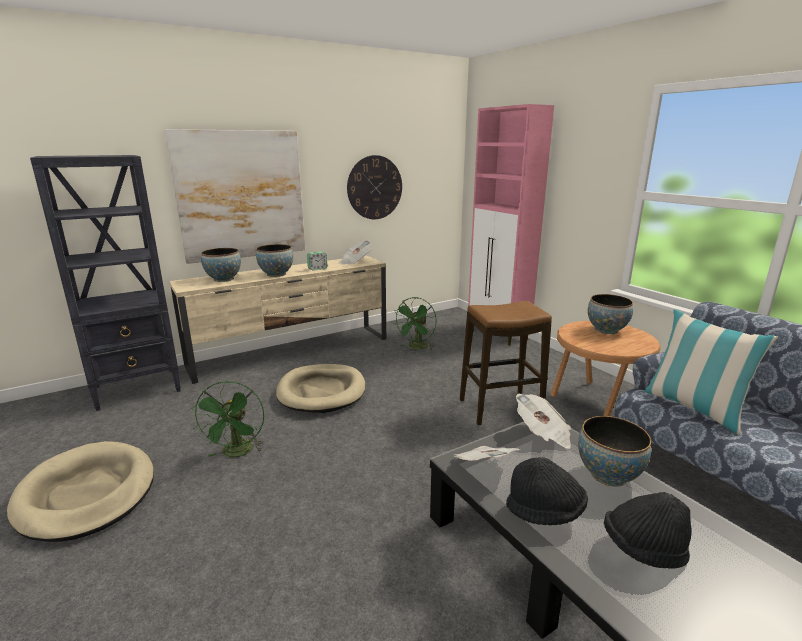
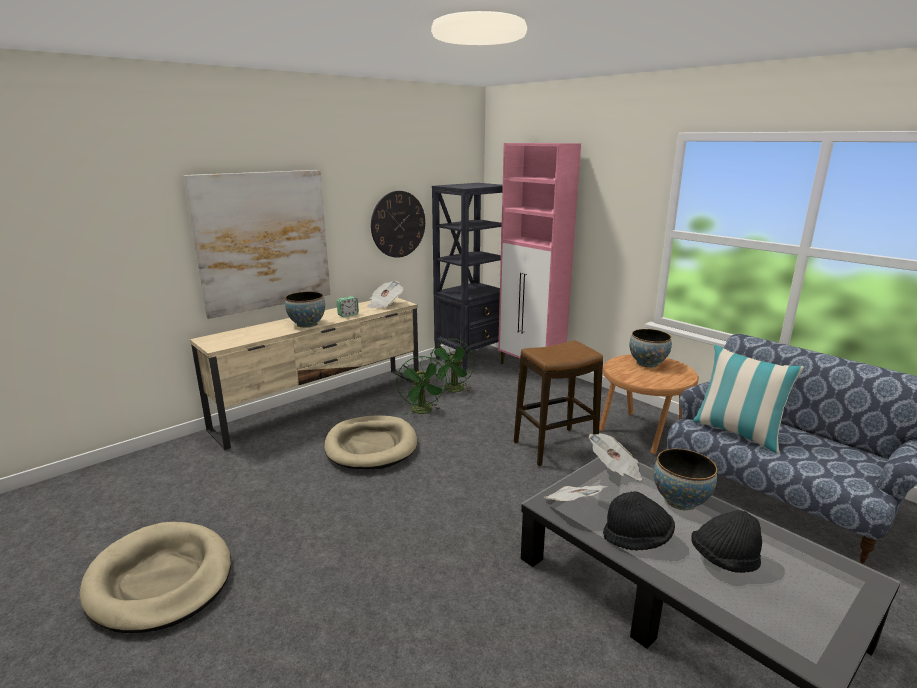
camera: 10 degrees left, 0 degrees up
black bookcase [30,155,181,411] -> black bookcase moved to [432,183,505,371]
green fan [193,381,264,458] -> green fan moved to [396,356,447,415]
bowl [201,248,241,282] -> none

